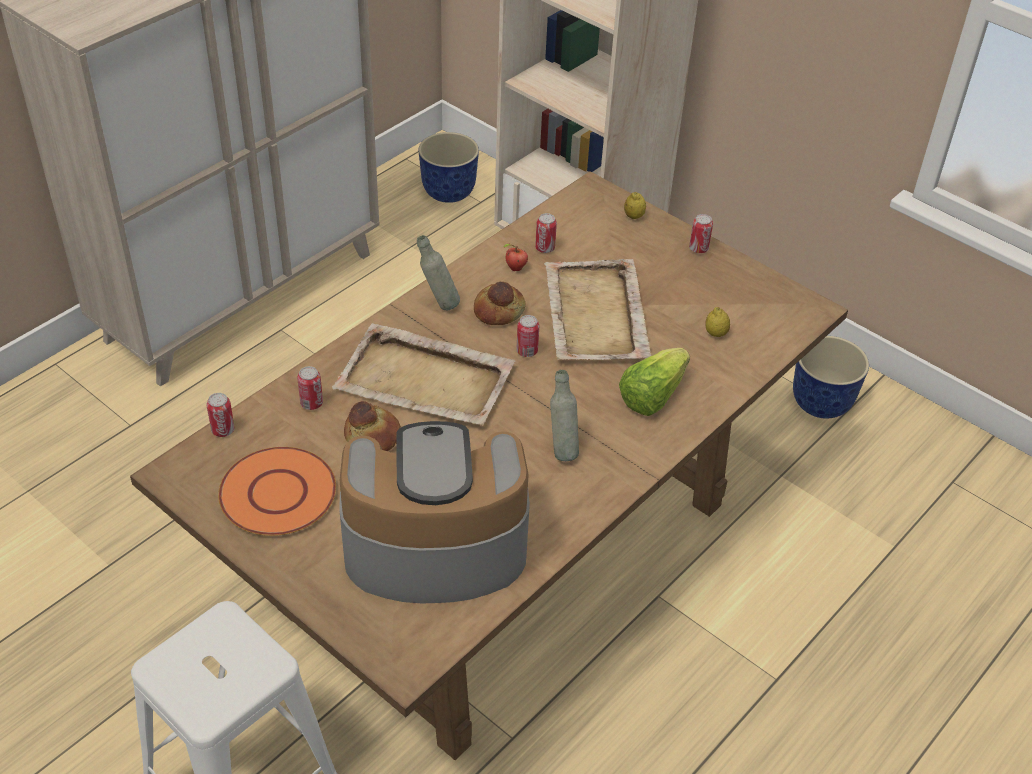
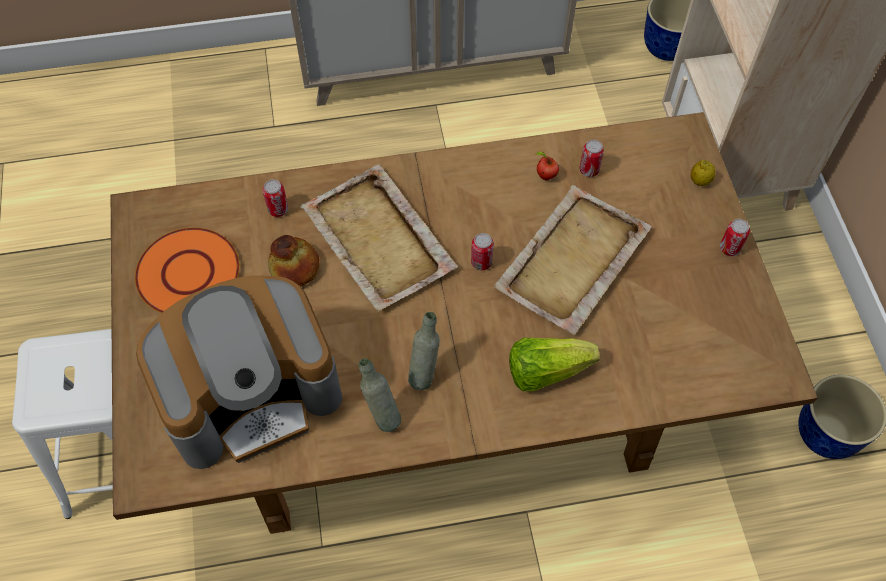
camera: 40 degrees right, 15 degrees up
can [206,393,235,437] -> none
coffee machine [339,421,530,603] -> coffee machine turned 120 degrees clockwise [136,275,342,469]
grey bottle [417,235,460,310] -> grey bottle moved to [359,358,401,432]
bread [474,282,526,325] -> none
lemon [705,307,730,337] -> none

